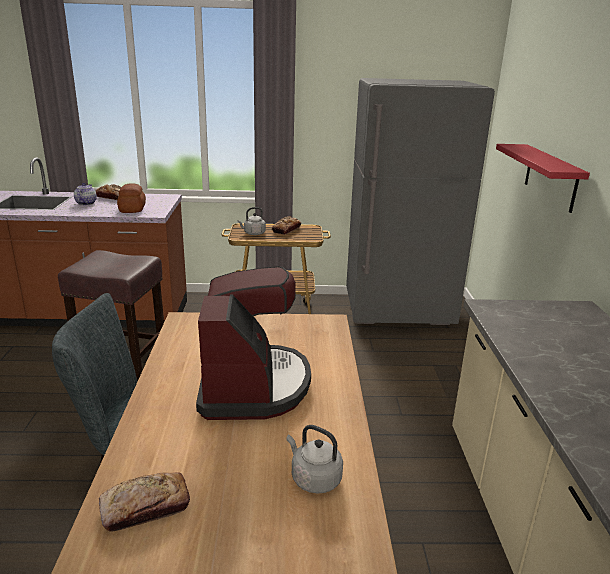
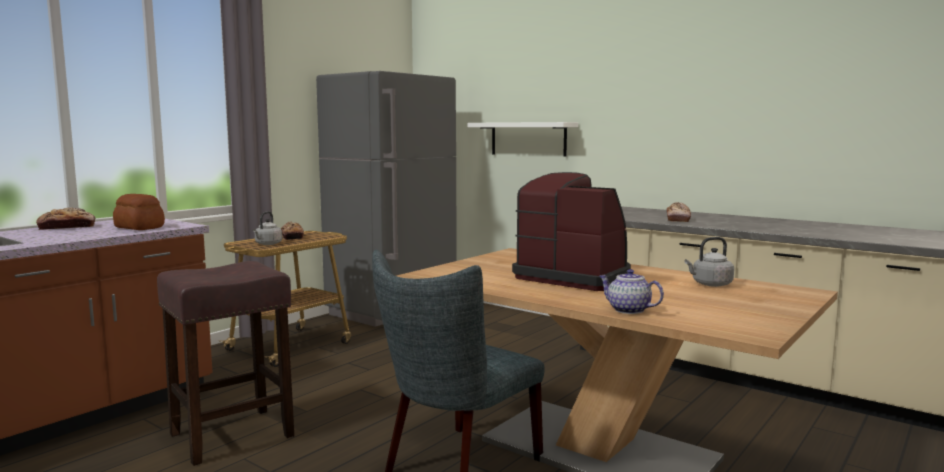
camera: 50 degrees left, 15 degrees down
teapot [74,183,97,205] -> teapot moved to [599,269,664,314]
bread [99,472,190,532] -> bread moved to [666,202,691,222]
red shelf [496,144,590,213] -> white shelf [468,122,578,156]

